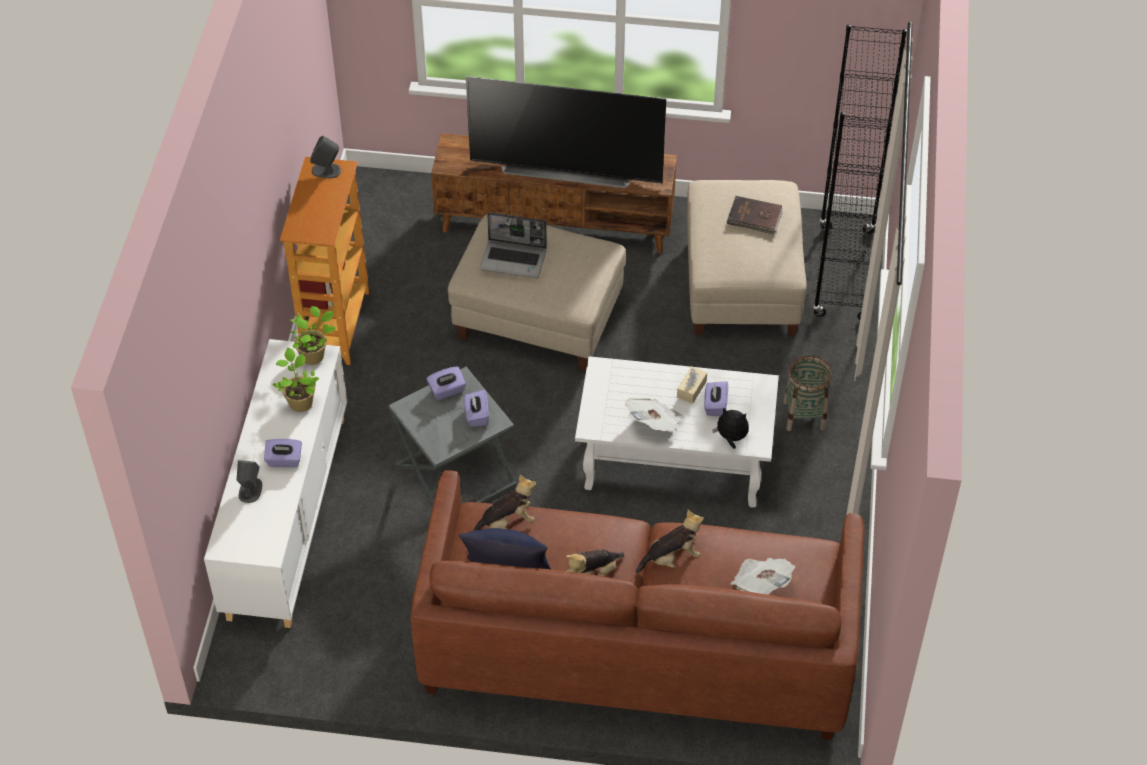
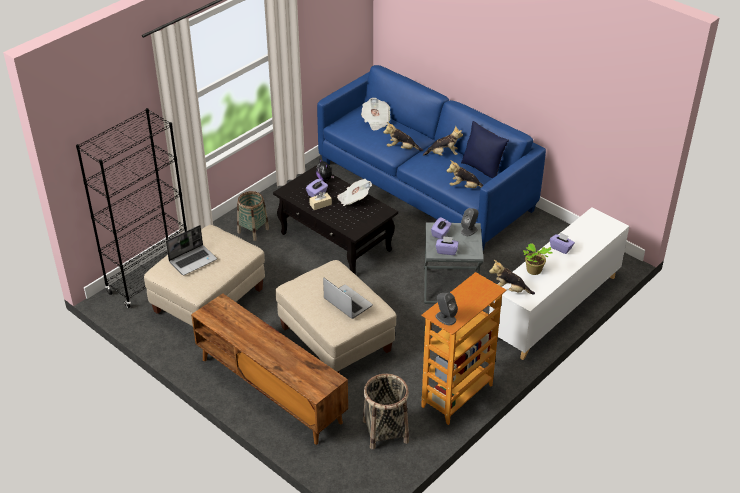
camera: 145 degrees left, 10 degrees down
grey speaker [237,460,262,503] -> grey speaker moved to [461,208,478,236]
potted plant [289,306,336,365] -> plush toy [489,260,535,294]
brown sofa [411,470,865,740] -> blue sofa [317,65,546,250]
television [466,76,666,188] -> none
white coffee table [575,356,779,508] -> black coffee table [273,165,398,275]
brown book [726,196,783,235] -> laptop [166,225,217,275]
none -> basket [363,374,409,449]

